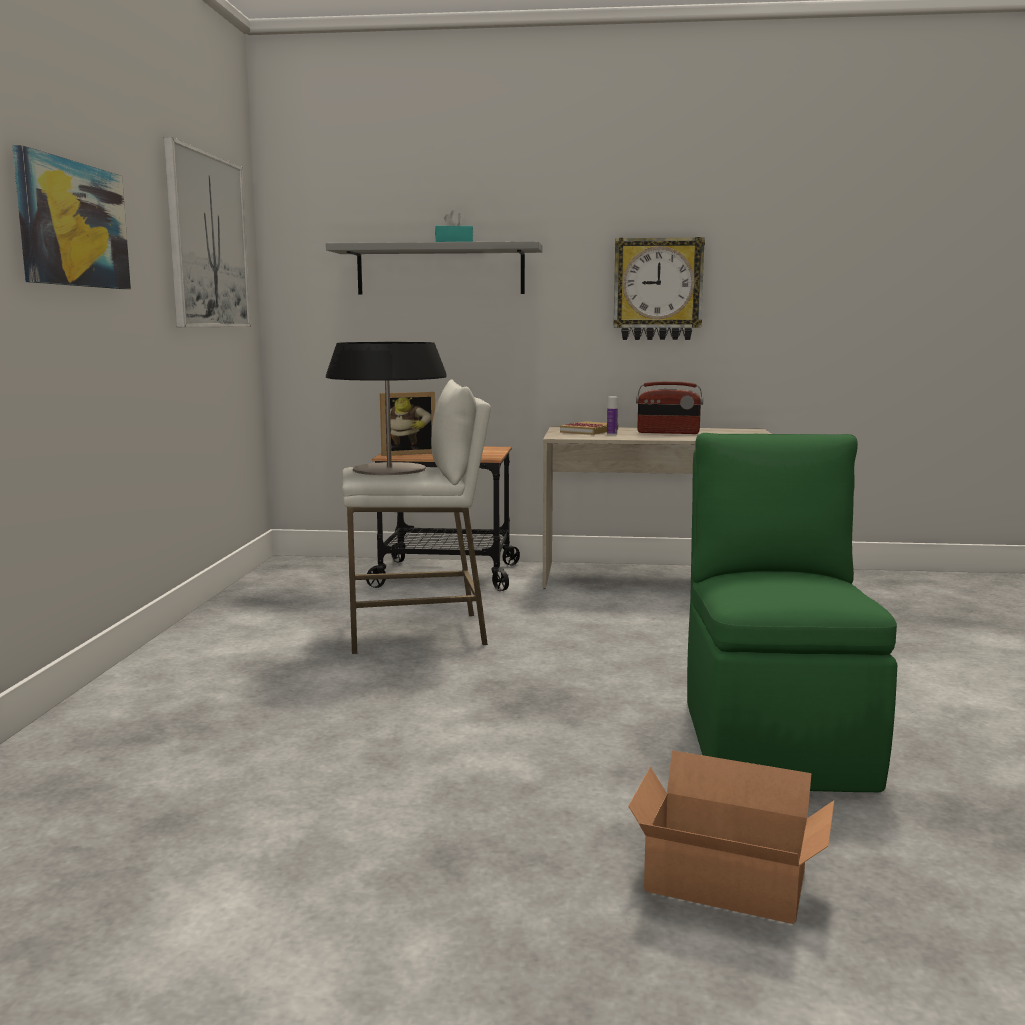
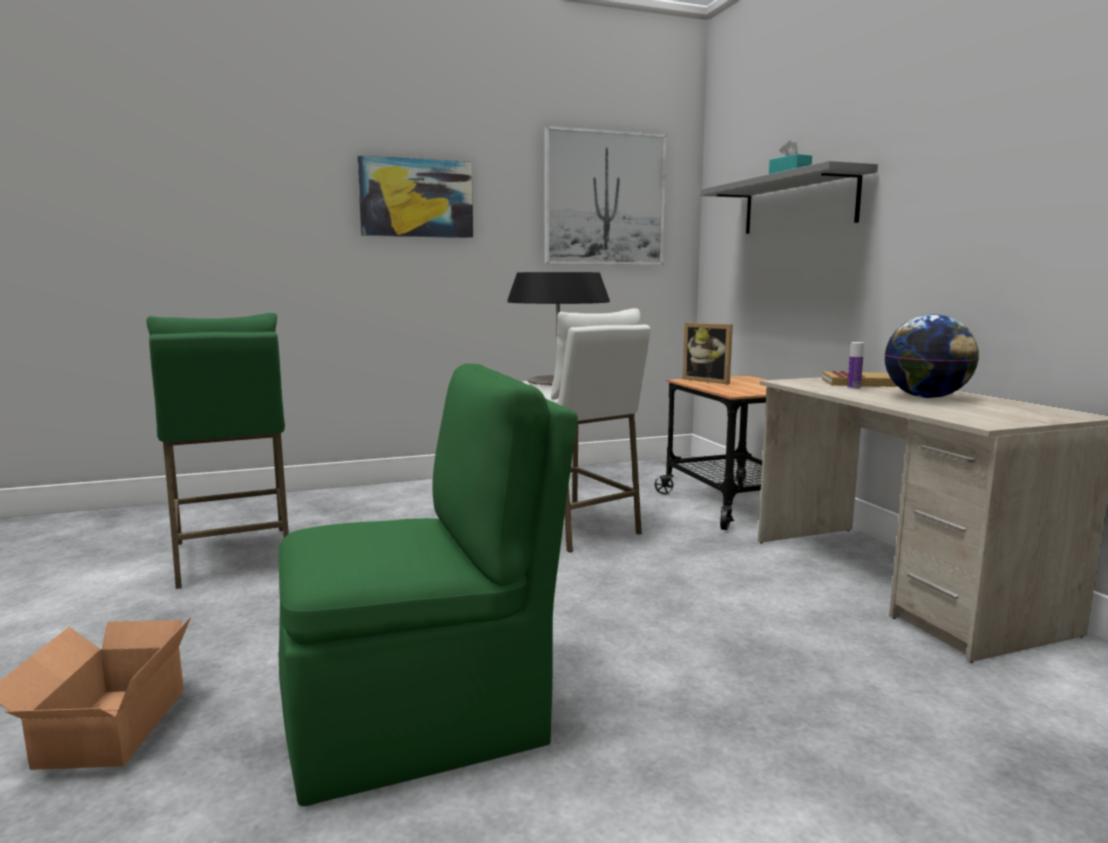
camera: 65 degrees right, 0 degrees up
wall clock [613,237,705,340] -> none
radio [636,381,703,434] -> globe [884,314,979,398]
none -> green stool [146,313,289,589]

